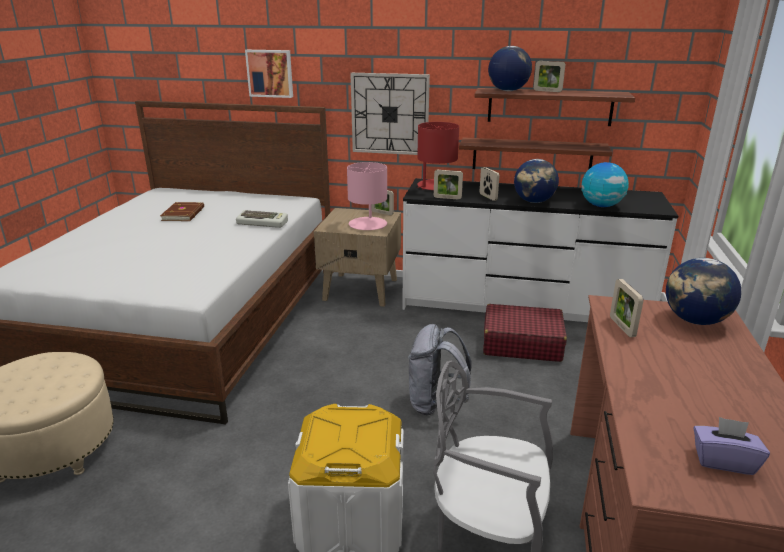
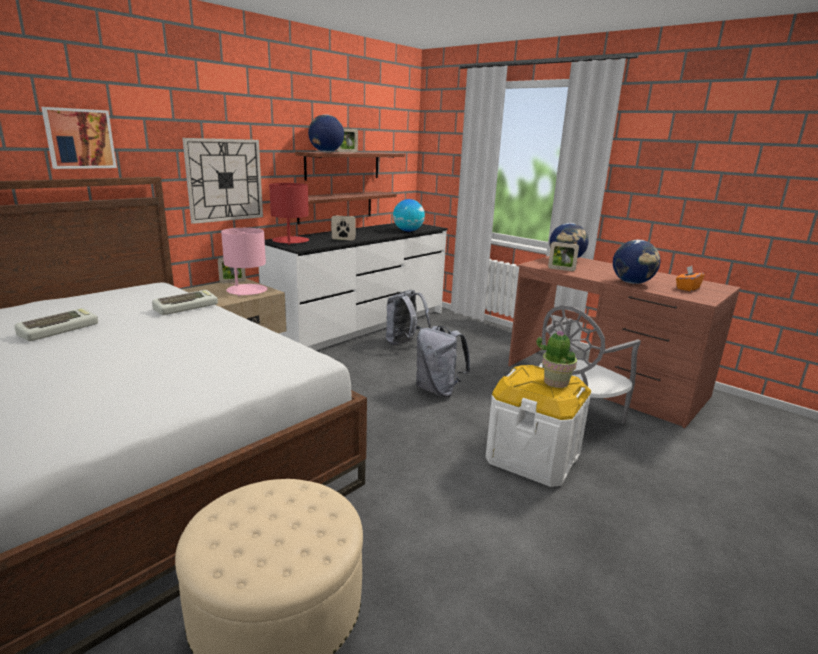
camera: 60 degrees left, 5 degrees down
brown book [160,202,204,221] -> keyboard [14,308,98,341]
picture frame [434,170,463,200] -> none
red suitcase [483,304,567,362] -> grey backpack [386,290,432,345]
globe [514,159,559,203] -> globe moved to [613,240,660,284]
purple tissue box [694,417,770,475] -> orange tissue box [676,266,705,291]
none -> potted plant [536,330,577,388]

